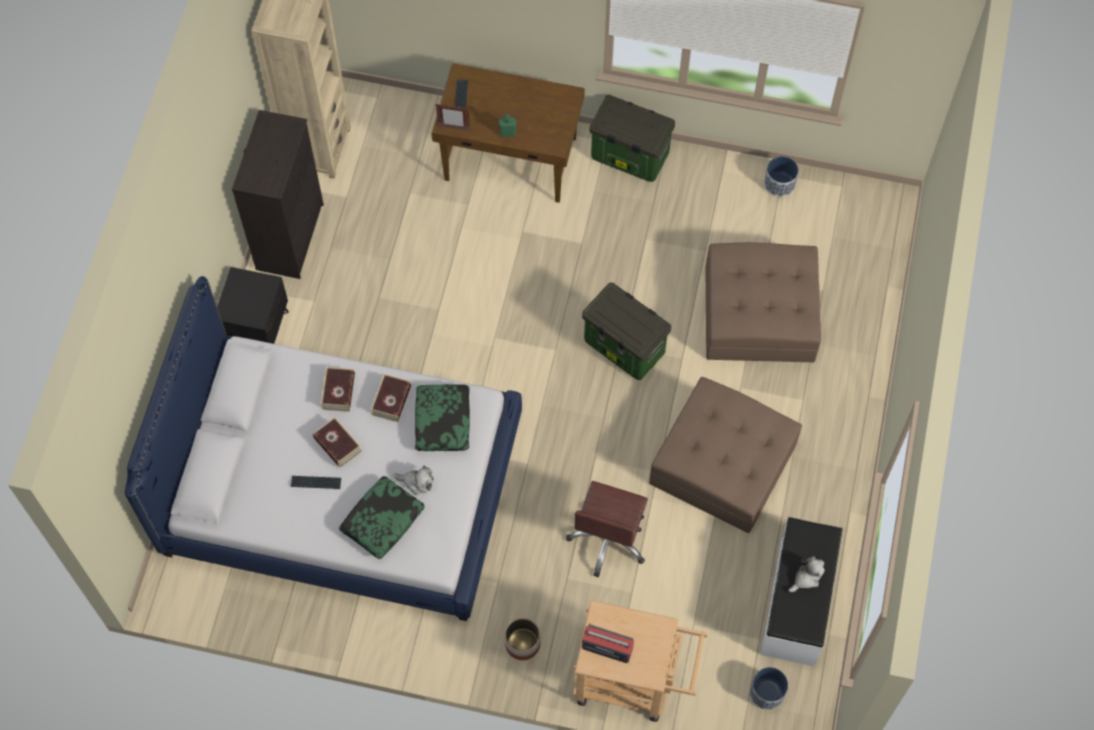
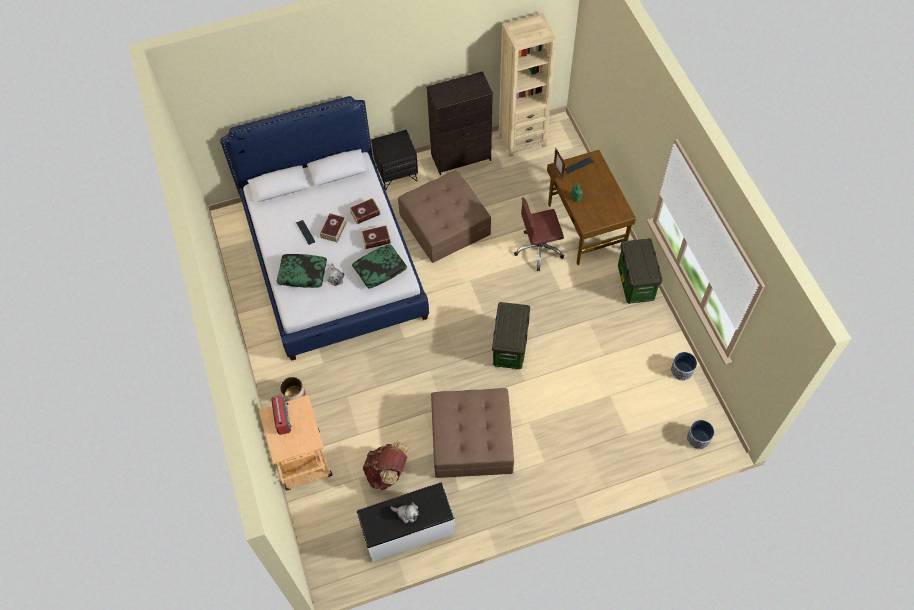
camera: 60 degrees right, 5 degrees down
brown office chair [566,481,648,577] -> brown office chair moved to [514,198,564,271]
brown ottoman [706,242,821,362] -> brown ottoman moved to [398,170,491,263]
planter [750,667,788,710] -> planter moved to [687,420,714,449]
none -> brown backpack [363,442,409,490]

